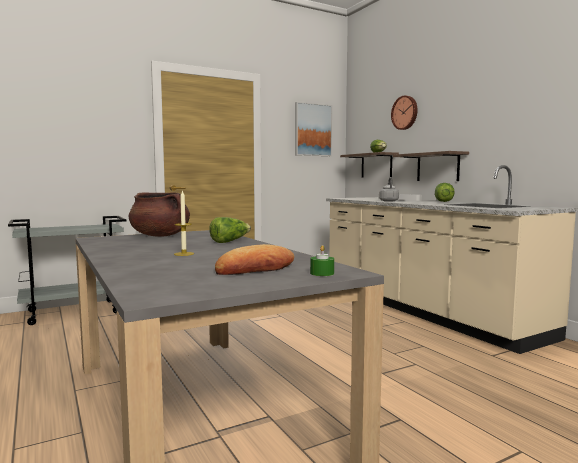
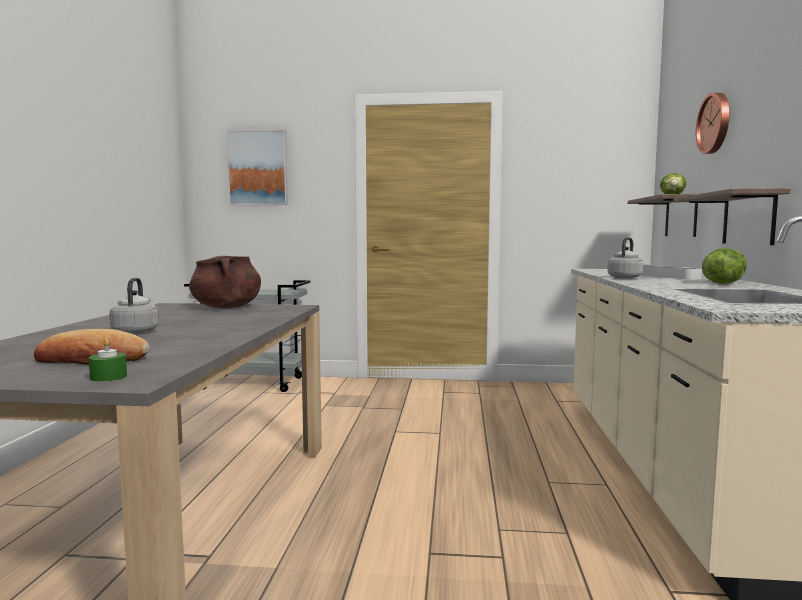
camera: 35 degrees right, 0 degrees up
candle [174,190,194,256] -> grey kettle [109,278,159,334]
lettuce [209,217,251,243] -> none
picture [295,102,332,156] -> picture moved to [226,129,288,205]

